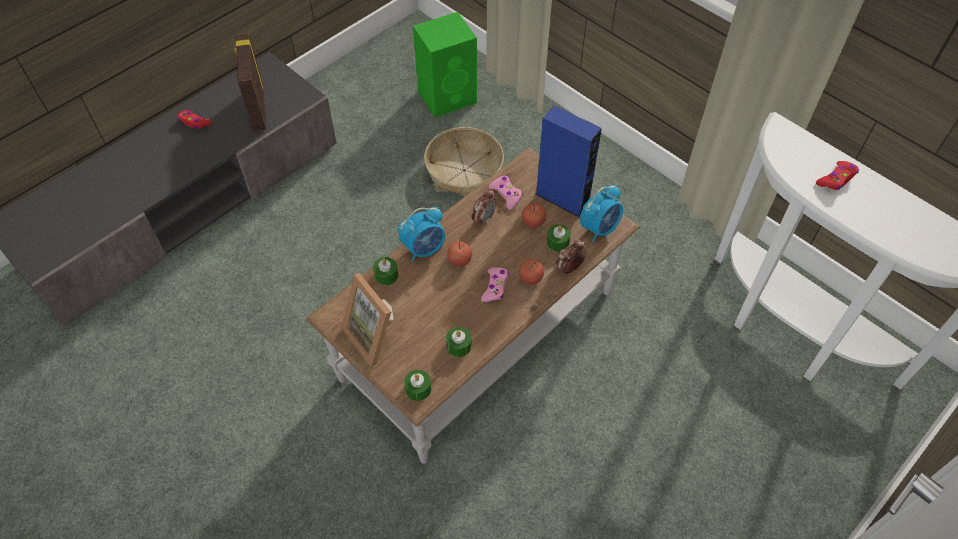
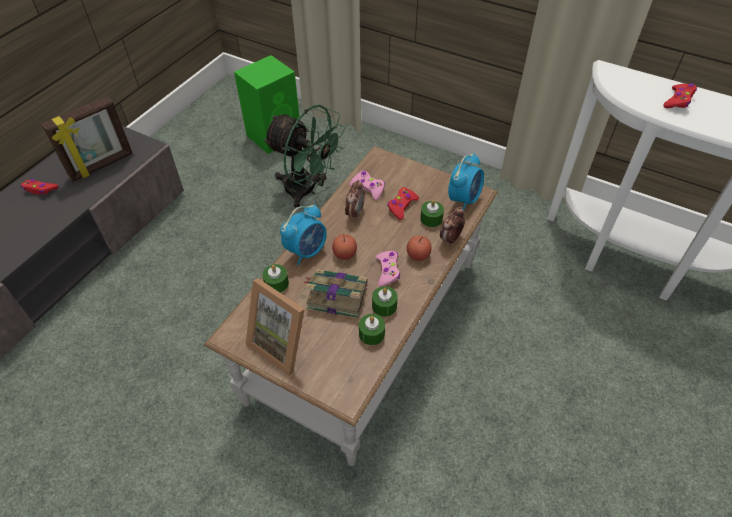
camera: 15 degrees left, 5 degrees down
picture frame [234,33,266,131] -> picture frame turned 105 degrees counterclockwise [42,96,133,182]
green candle [404,370,431,401] -> green candle moved to [372,286,398,317]
basket [424,127,504,195] -> green fan [263,105,345,208]
apple [522,203,546,228] -> red game controller [387,187,419,220]
blue speaker [535,105,602,217] -> none
none -> book [304,269,367,318]

